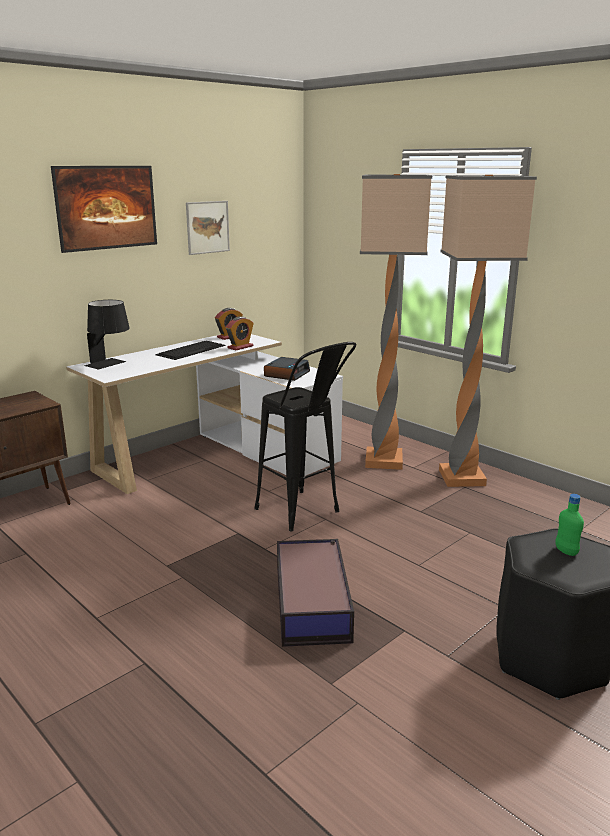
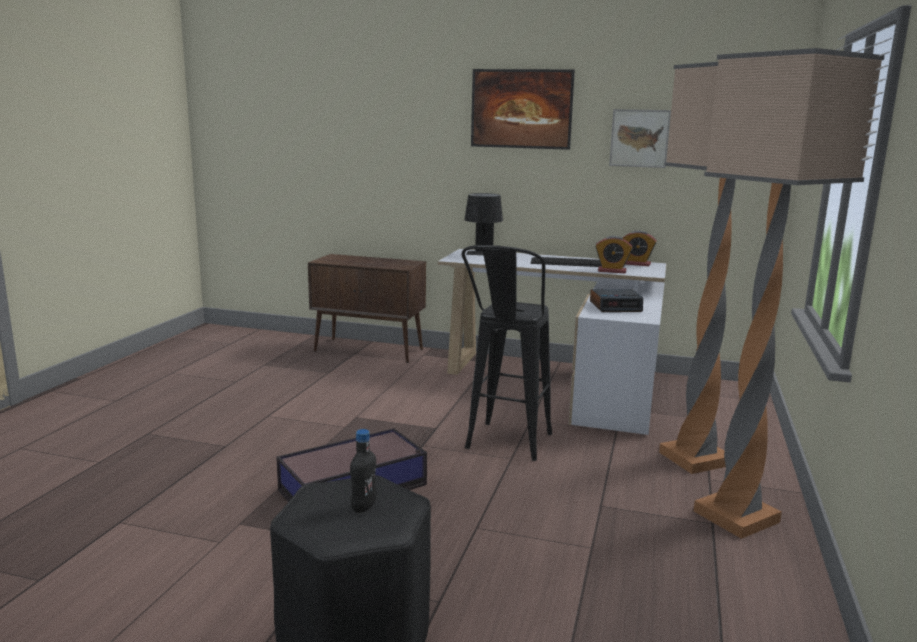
camera: 60 degrees right, 5 degrees down
green bottle [555,494,584,556] -> black bottle [350,429,377,513]

